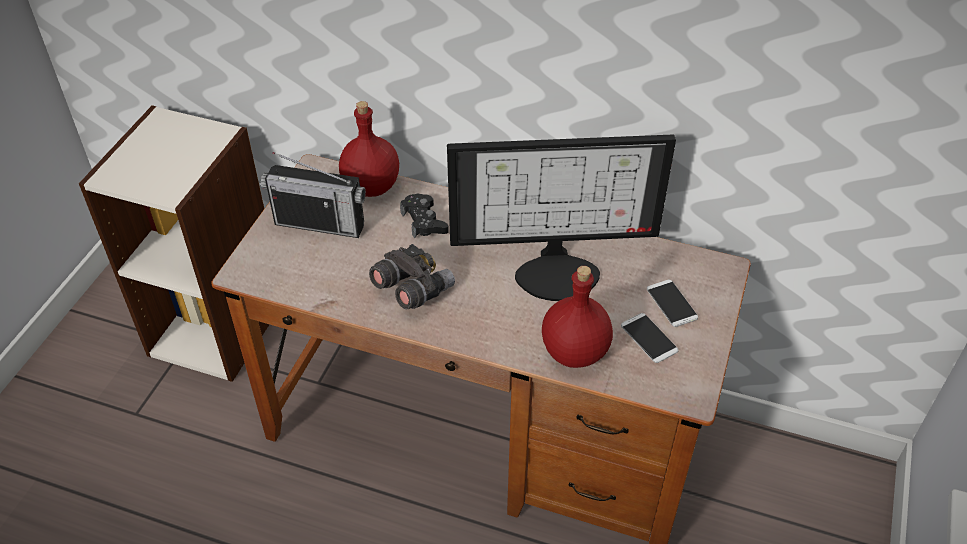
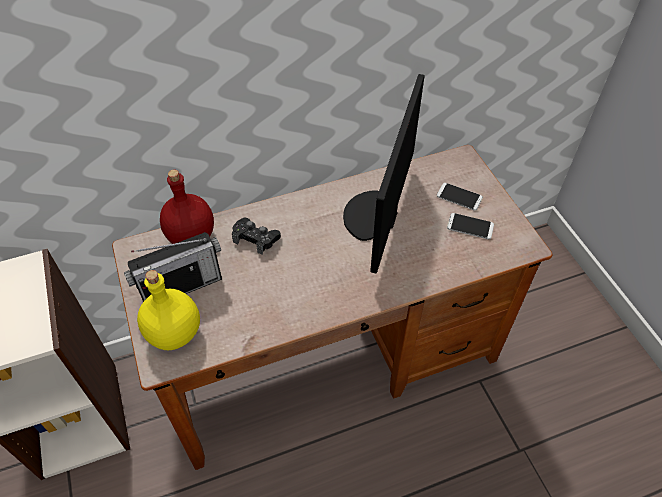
camera: 40 degrees left, 5 degrees up
grey binoculars [369,244,455,309] -> none
monitor [447,134,676,301] -> monitor turned 150 degrees clockwise [343,74,425,274]
red bottle [542,266,613,368] -> none
none -> yellow bottle [137,270,200,350]

